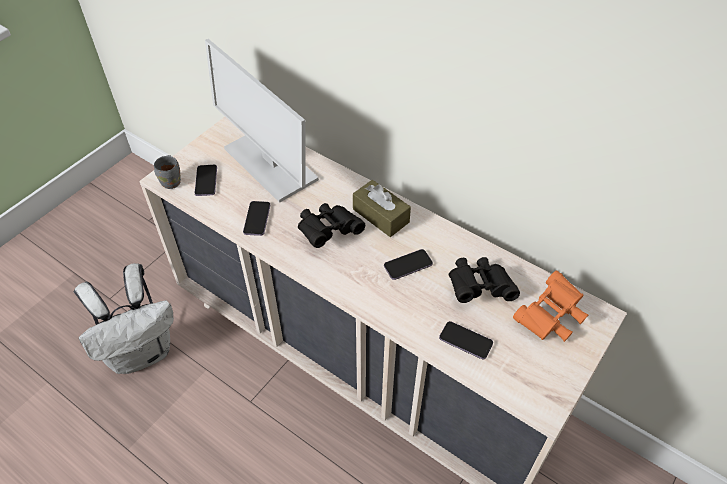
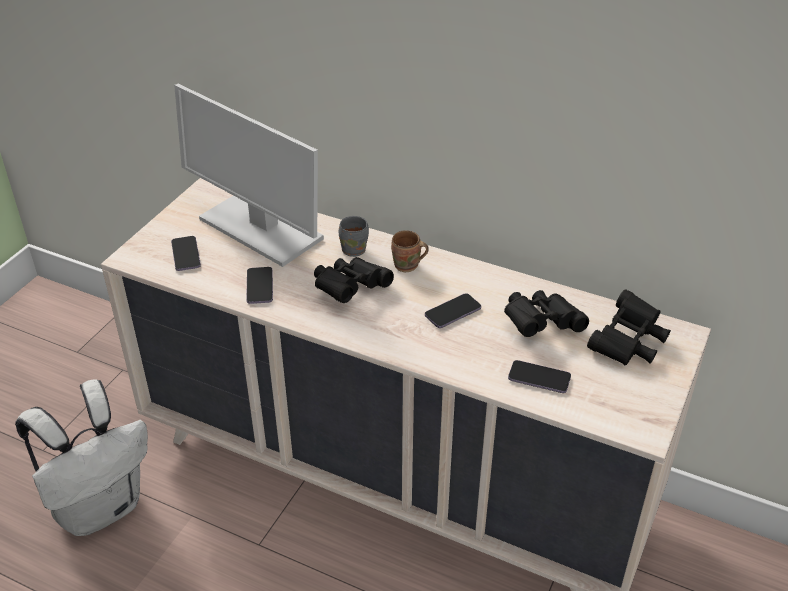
camera: 10 degrees left, 10 degrees down
grey mug [154,155,181,189] -> grey mug moved to [339,216,369,257]
brown tissue box [353,180,411,237] -> brown mug [391,230,429,272]
orange binoculars [513,271,589,342] -> black binoculars [587,289,671,365]

